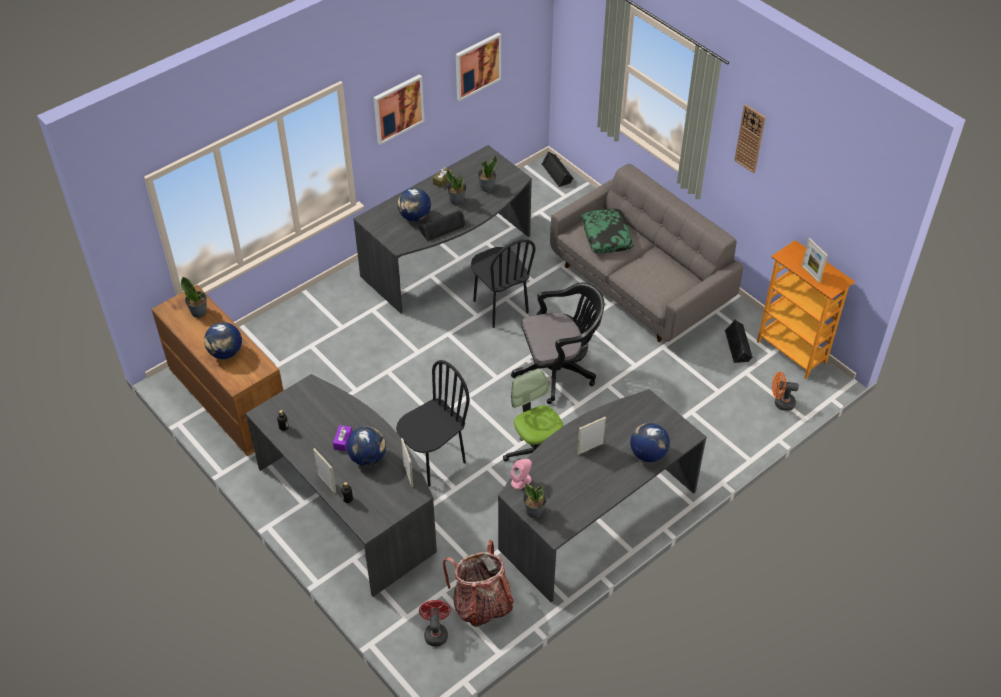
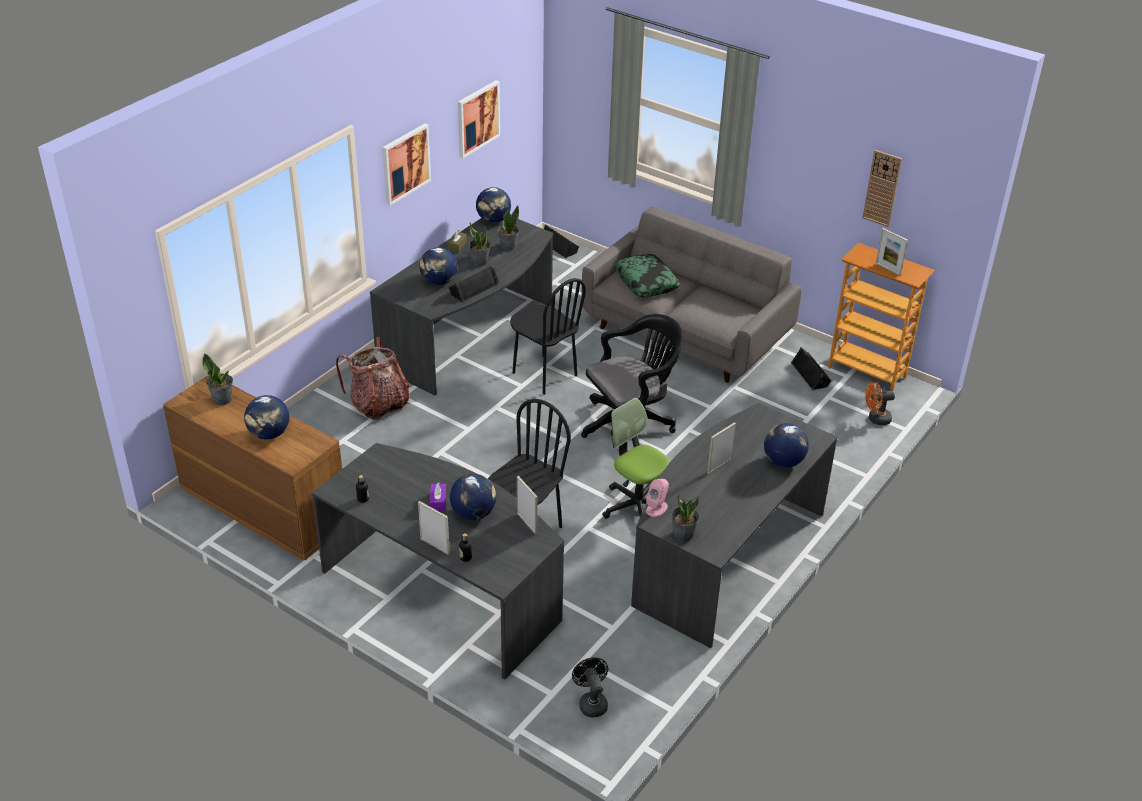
camera: 15 degrees left, 10 degrees down
red fan [419,600,451,647] -> black fan [572,657,608,718]
backpack [443,540,514,627] -> backpack moved to [336,337,409,420]
wall clock [734,104,766,173] -> wall clock moved to [863,150,902,227]
none -> globe [476,187,511,223]

